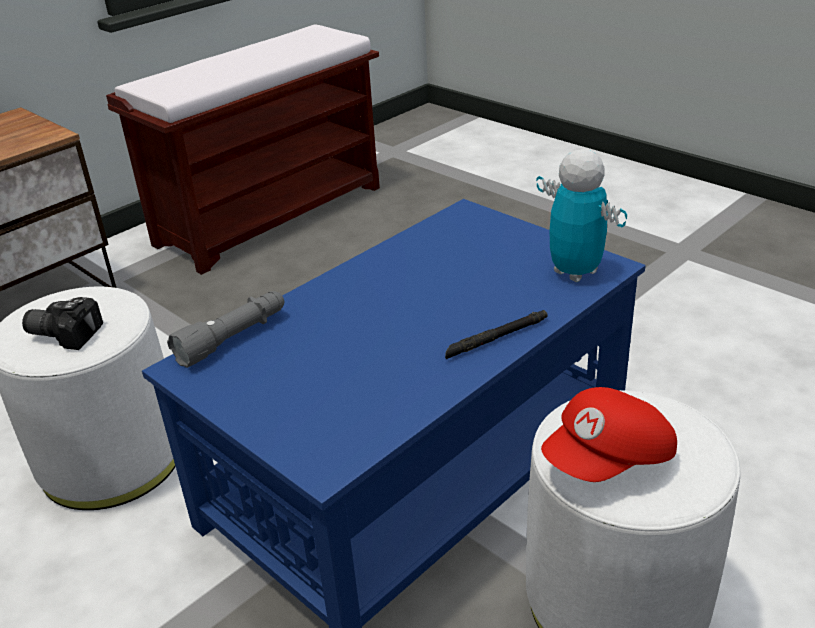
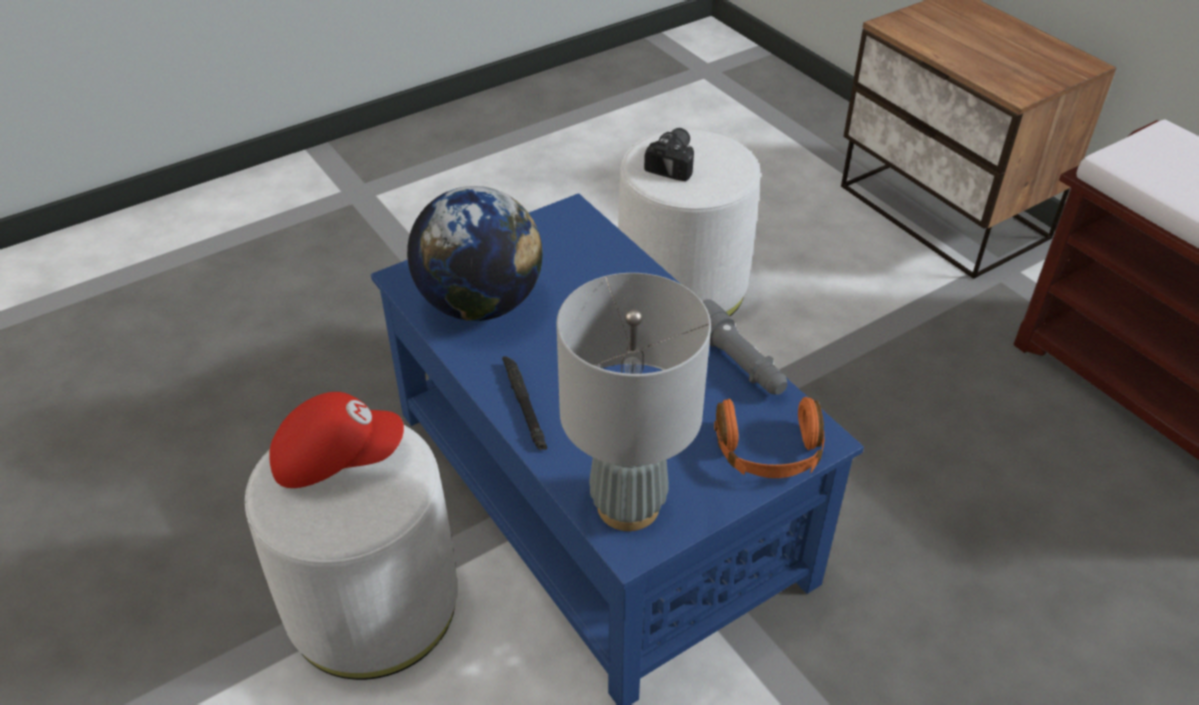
camera: 100 degrees right, 10 degrees up
grey flashlight [167,291,284,368] -> grey flashlight moved to [703,299,787,395]
toy robot [536,149,627,282] -> grey table lamp [556,273,711,531]
red cap [541,387,677,482] -> red cap turned 105 degrees clockwise [269,392,404,488]
none -> globe [407,186,543,321]
none -> orange headphones [714,397,825,478]

